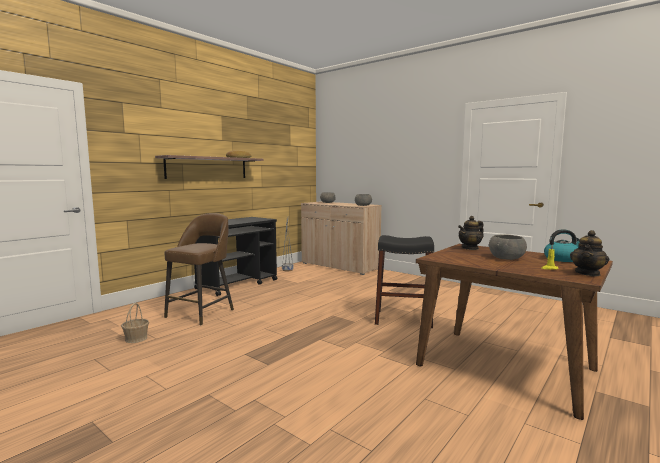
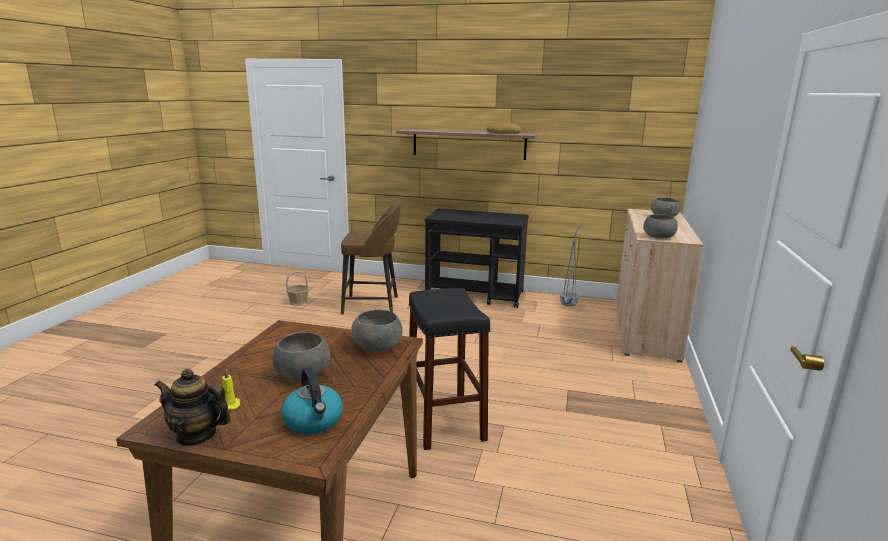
camera: 65 degrees right, 10 degrees up
teapot [458,216,484,250] -> grey bowl [351,310,403,353]

